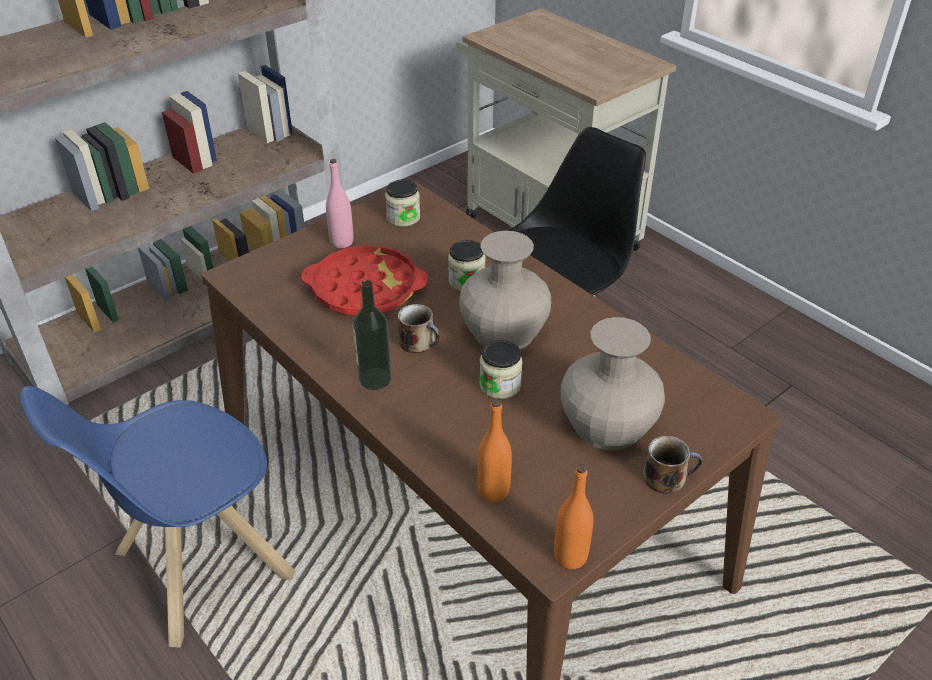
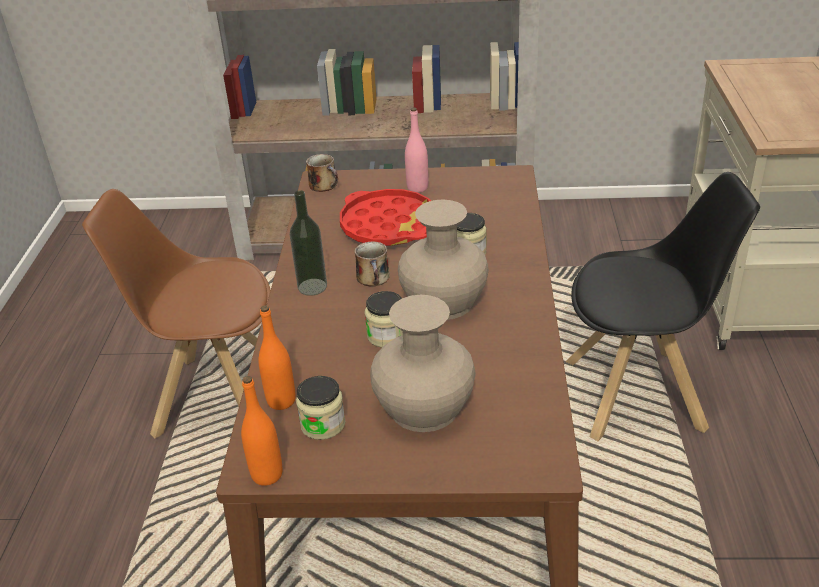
camera: 45 degrees right, 5 degrees down
blue chair [20,386,296,648] -> brown chair [82,189,271,439]
jar [385,179,420,227] -> jar moved to [296,376,345,440]
mug [643,436,702,494] -> mug moved to [306,154,338,192]

